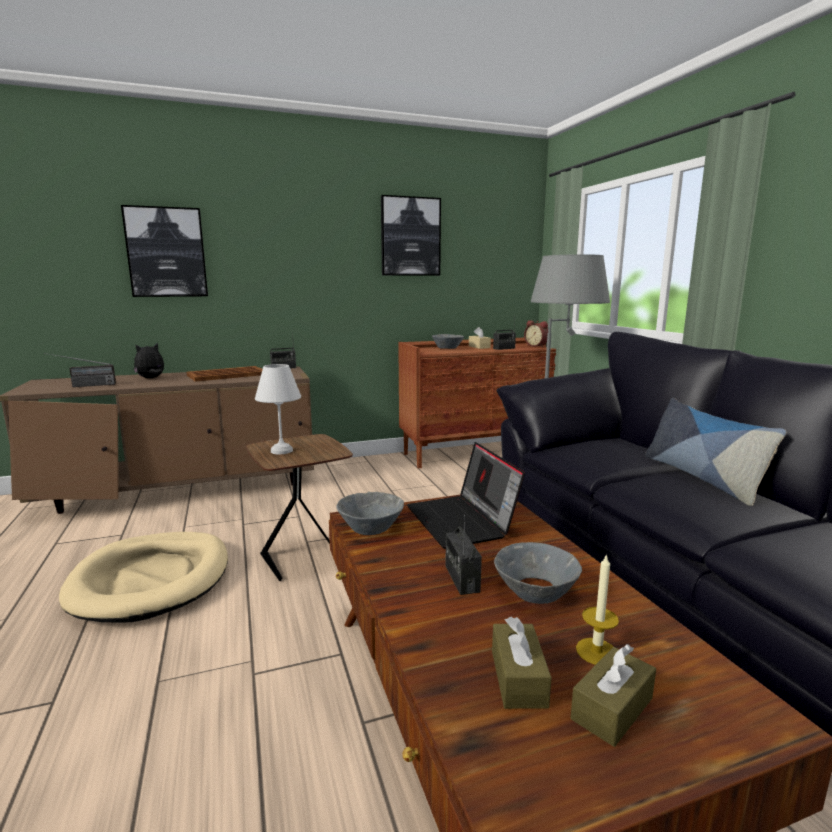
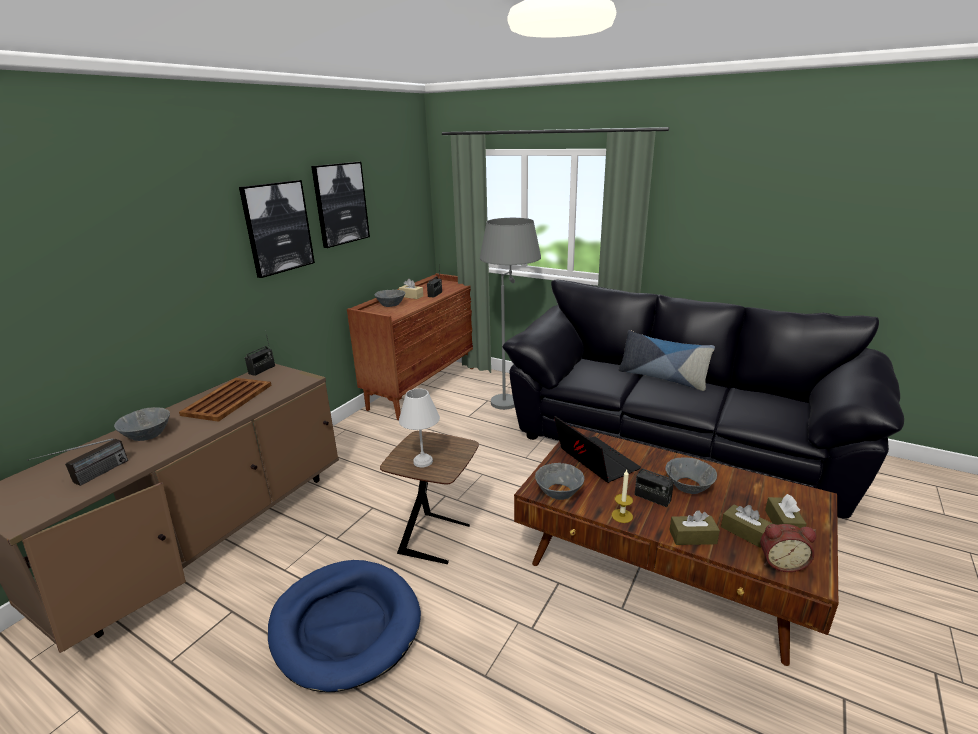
camera: 40 degrees left, 10 degrees up
beige dog bed [59,532,228,622] -> blue dog bed [268,560,421,692]
picture [121,205,208,297] -> picture moved to [239,180,315,278]
plush toy [133,343,164,378] -> grey bowl [114,407,170,441]
laptop [407,442,525,549] -> laptop turned 150 degrees counterclockwise [554,416,641,483]
alarm clock [524,320,548,347] -> alarm clock moved to [760,524,816,572]
candle [576,554,619,665] -> candle moved to [612,470,633,523]
none -> brown tissue box [670,510,720,545]

